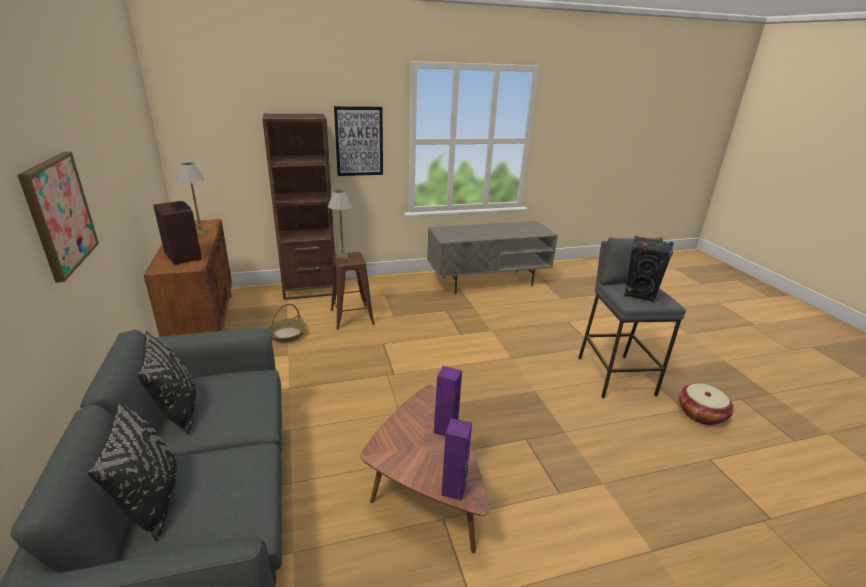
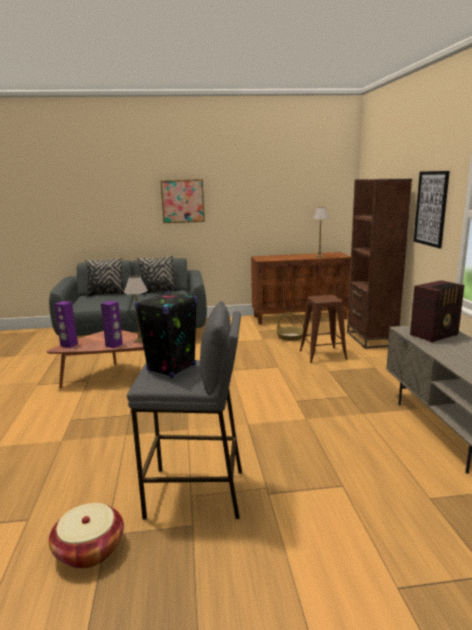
camera: 100 degrees right, 10 degrees down
radio [153,201,202,265] -> radio moved to [410,280,464,343]
table lamp [328,190,352,259] -> table lamp moved to [124,276,148,343]

